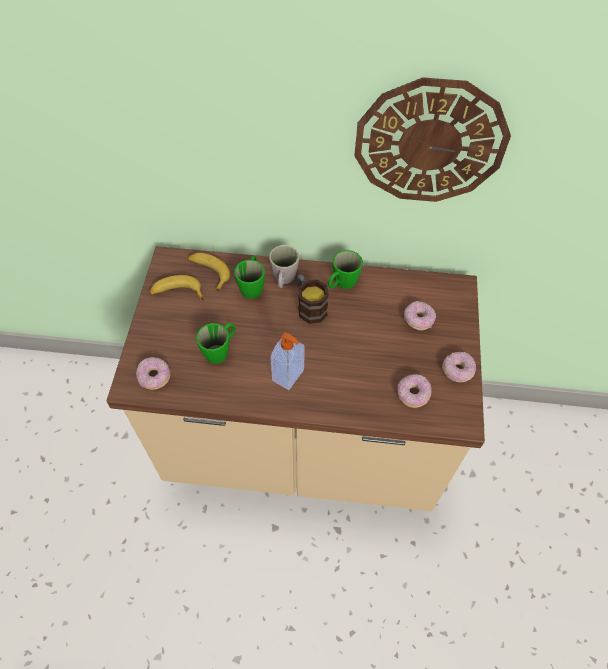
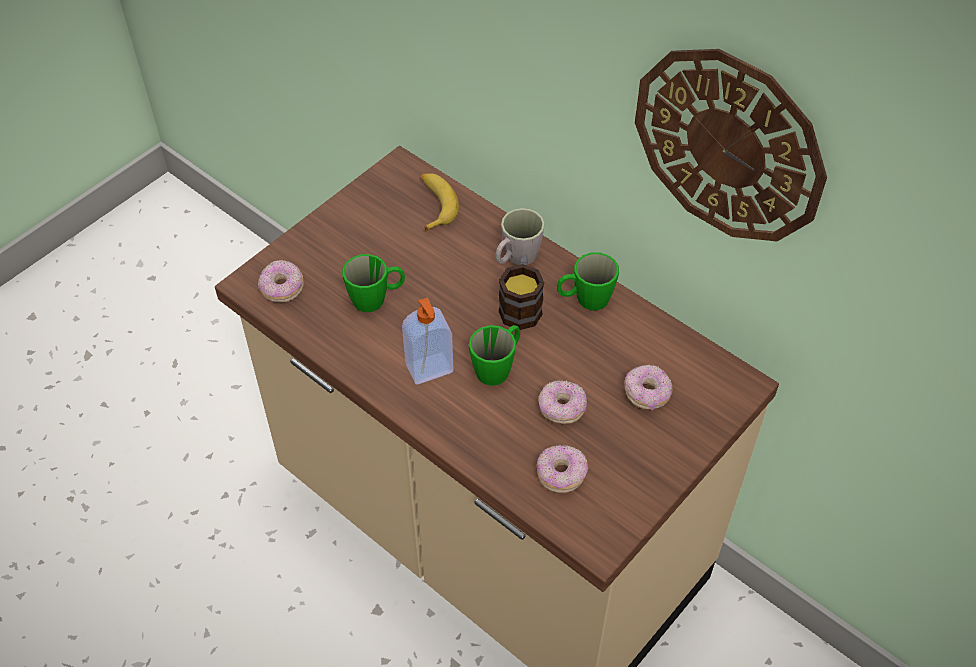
camera: 35 degrees right, 5 degrees down
banana [149,275,204,300] -> none
green mug [234,256,265,299] -> green mug moved to [469,325,520,386]
donut [442,352,476,382] -> donut moved to [538,381,587,424]

